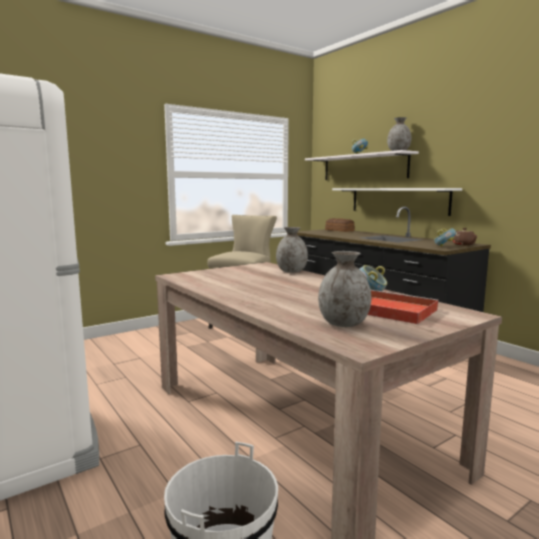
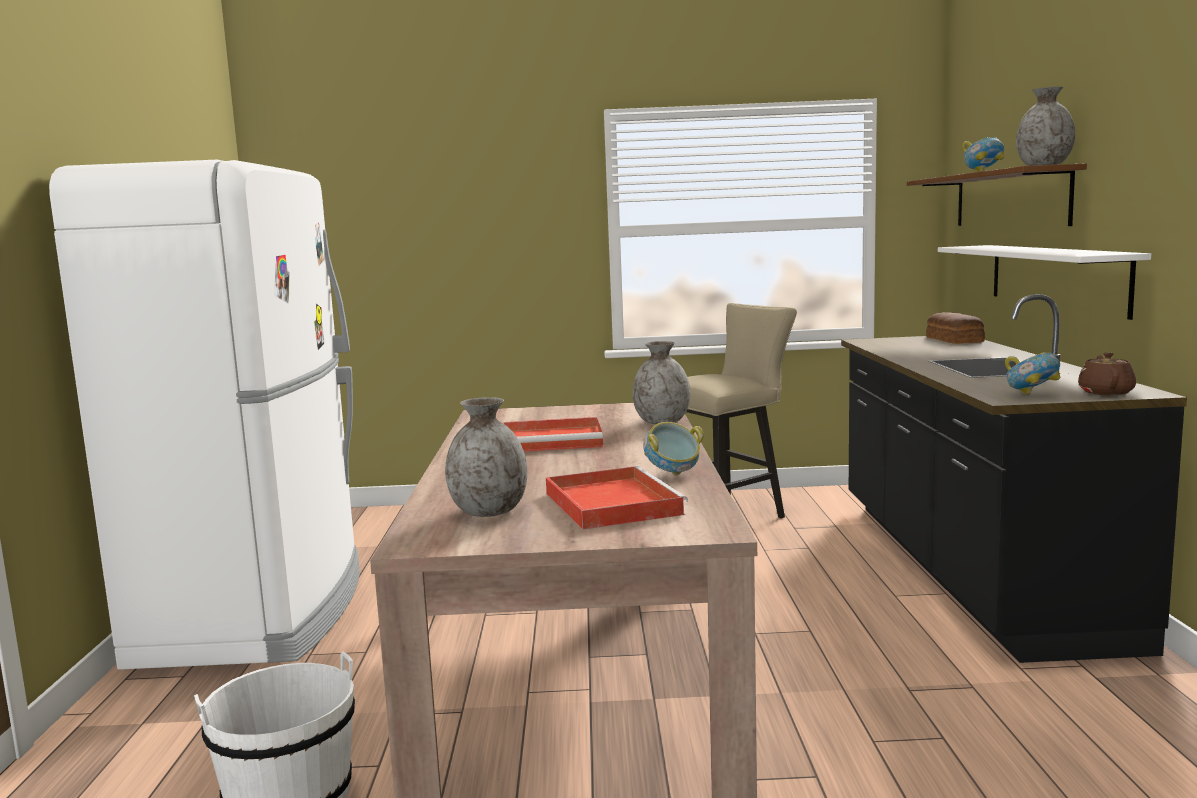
camera: 35 degrees right, 0 degrees up
white shelf [305,150,419,180] -> brown shelf [907,163,1087,226]
none -> red tray [503,417,604,452]

